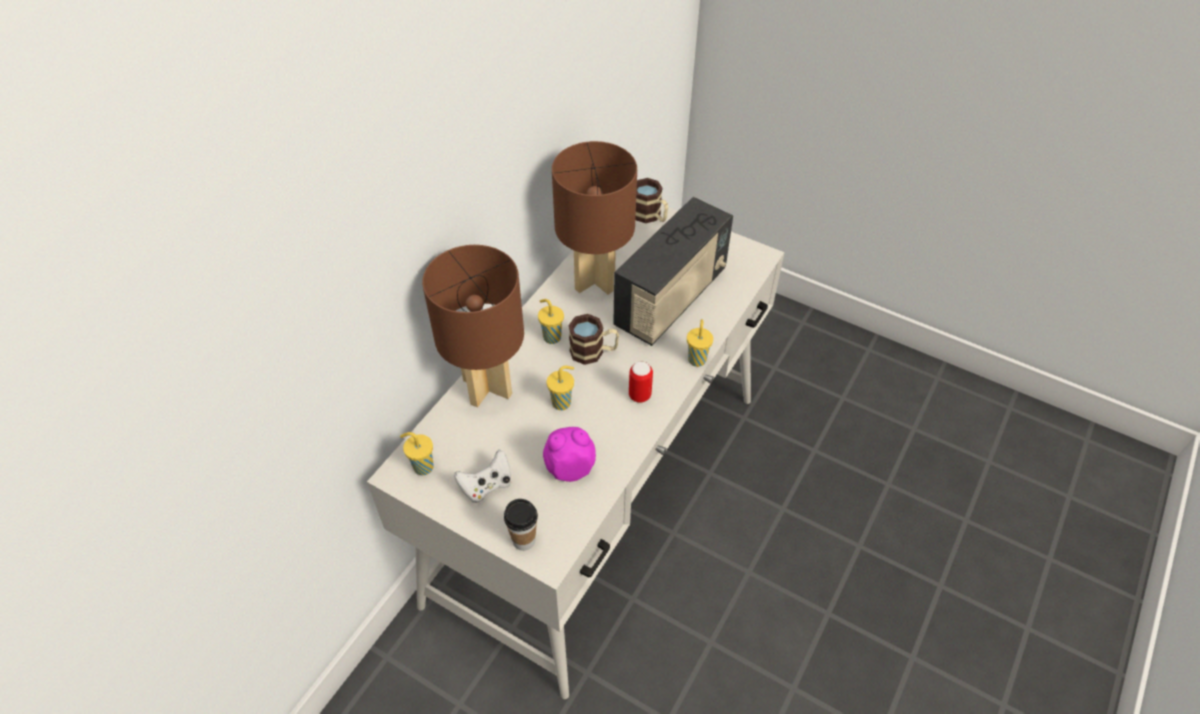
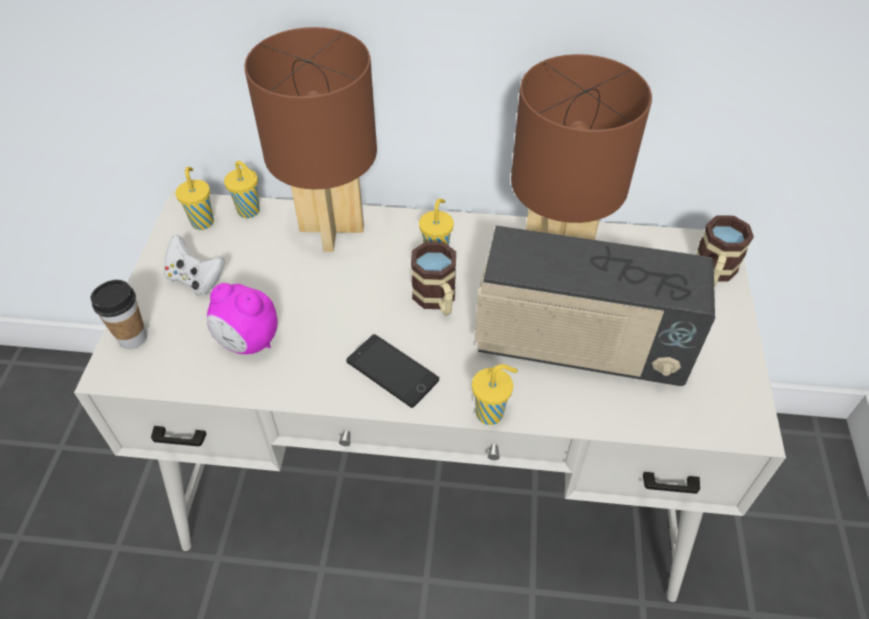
camera: 65 degrees right, 0 degrees up
alarm clock [543,427,596,482] -> alarm clock turned 150 degrees clockwise [207,283,278,354]
yellow cup [546,366,574,410] -> yellow cup moved to [224,161,260,218]
can [629,362,653,403] -> phone [346,334,439,408]

